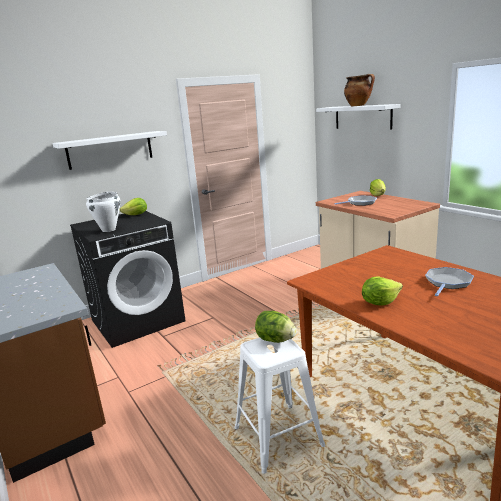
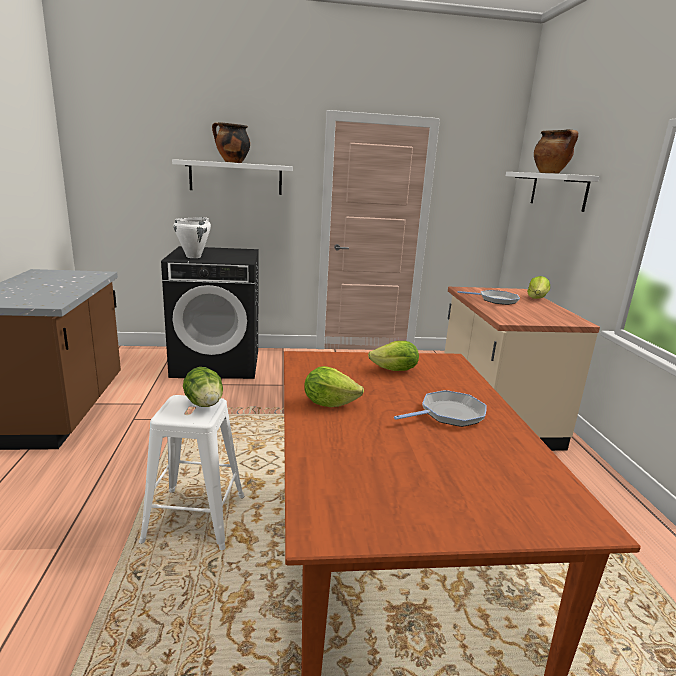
camera: 25 degrees right, 0 degrees up
lettuce [120,198,147,215] -> lettuce moved to [368,341,419,371]
none -> cooking pot [212,122,250,163]

